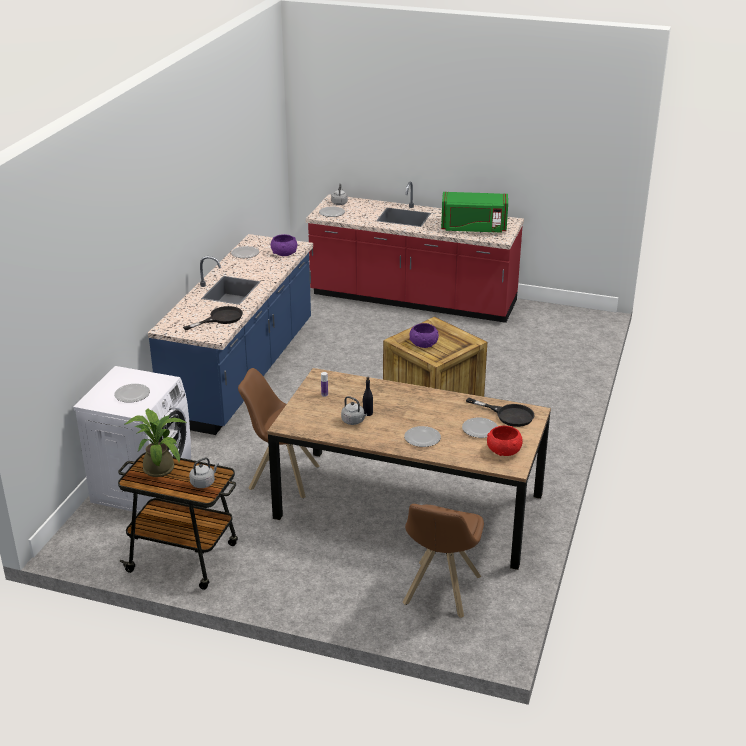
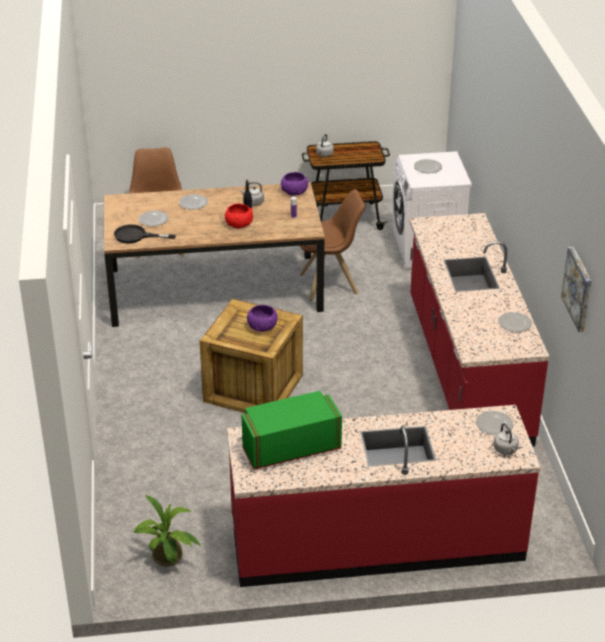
camera: 155 degrees right, 5 degrees up
potted plant [125,408,187,477] -> potted plant moved to [134,495,200,566]
blue counter [148,234,313,435] -> red counter [410,213,549,447]
black frying pan [183,306,243,331] -> none
purple bowl [271,234,297,256] -> purple bowl moved to [281,172,308,196]
red bowl [487,426,523,456] -> red bowl moved to [225,203,253,228]
none -> picture [561,246,592,332]

